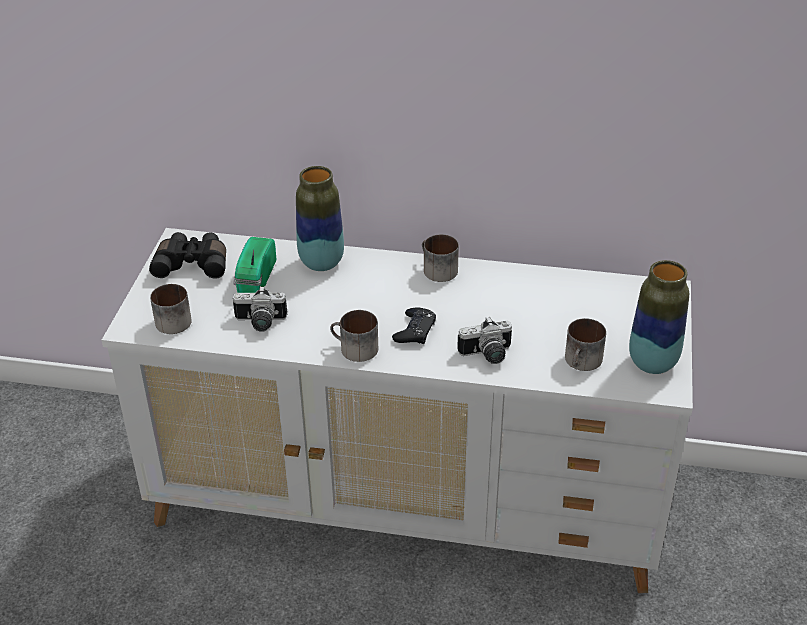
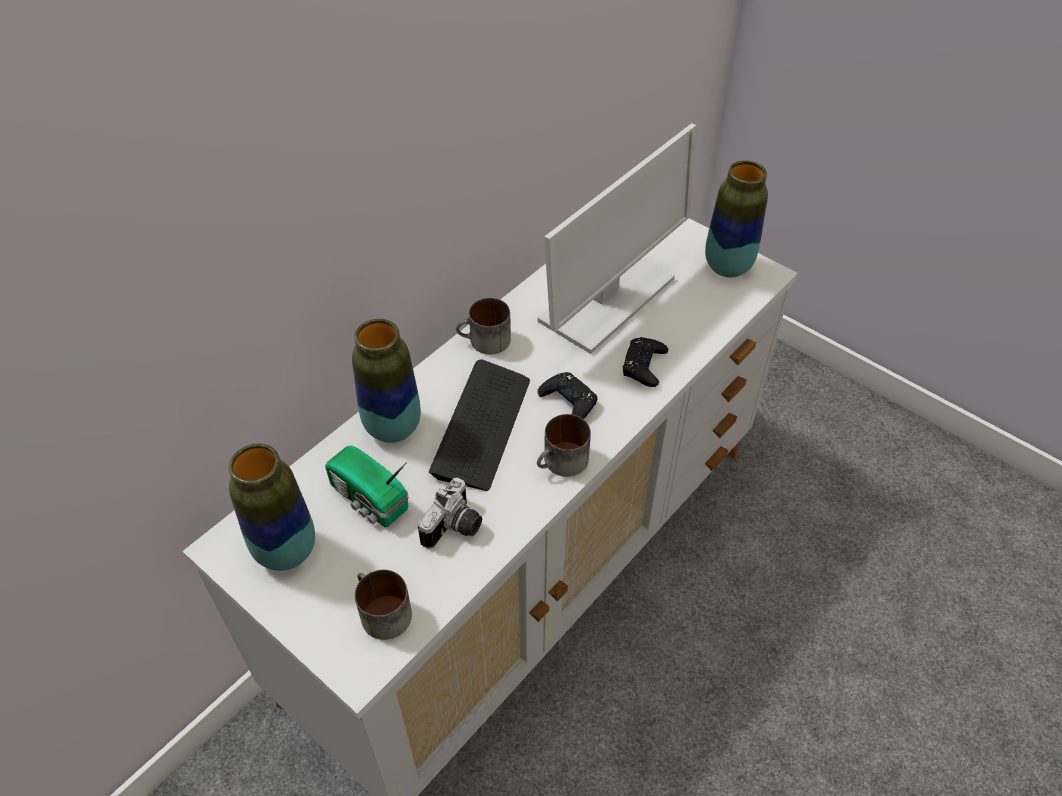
camera: 60 degrees left, 10 degrees up
black binoculars [149,232,226,279] -> vase [229,443,315,571]
camera [457,318,512,364] -> black game controller [623,337,668,387]
mug [565,318,606,371] -> none
none -> keyboard [429,359,530,491]
none -> monitor [537,123,696,354]

